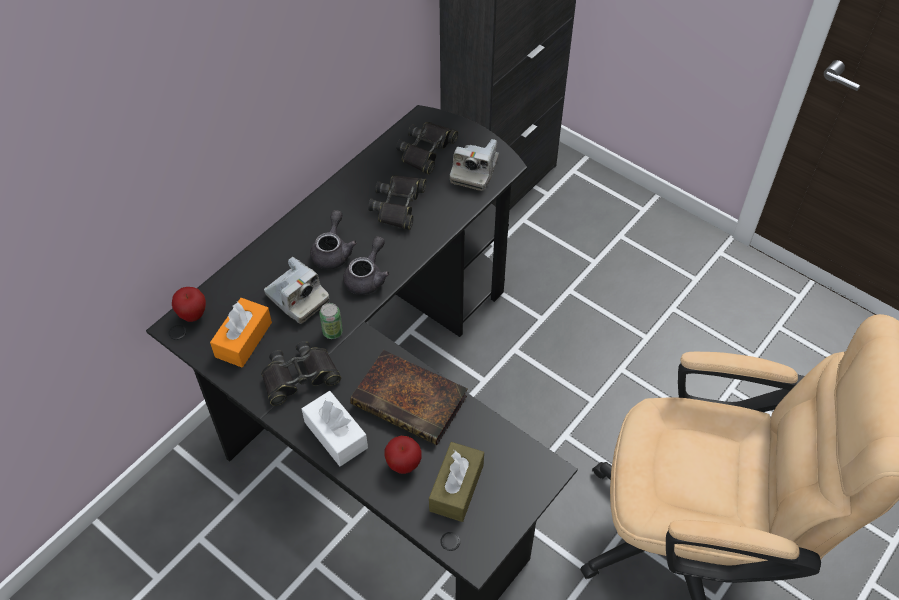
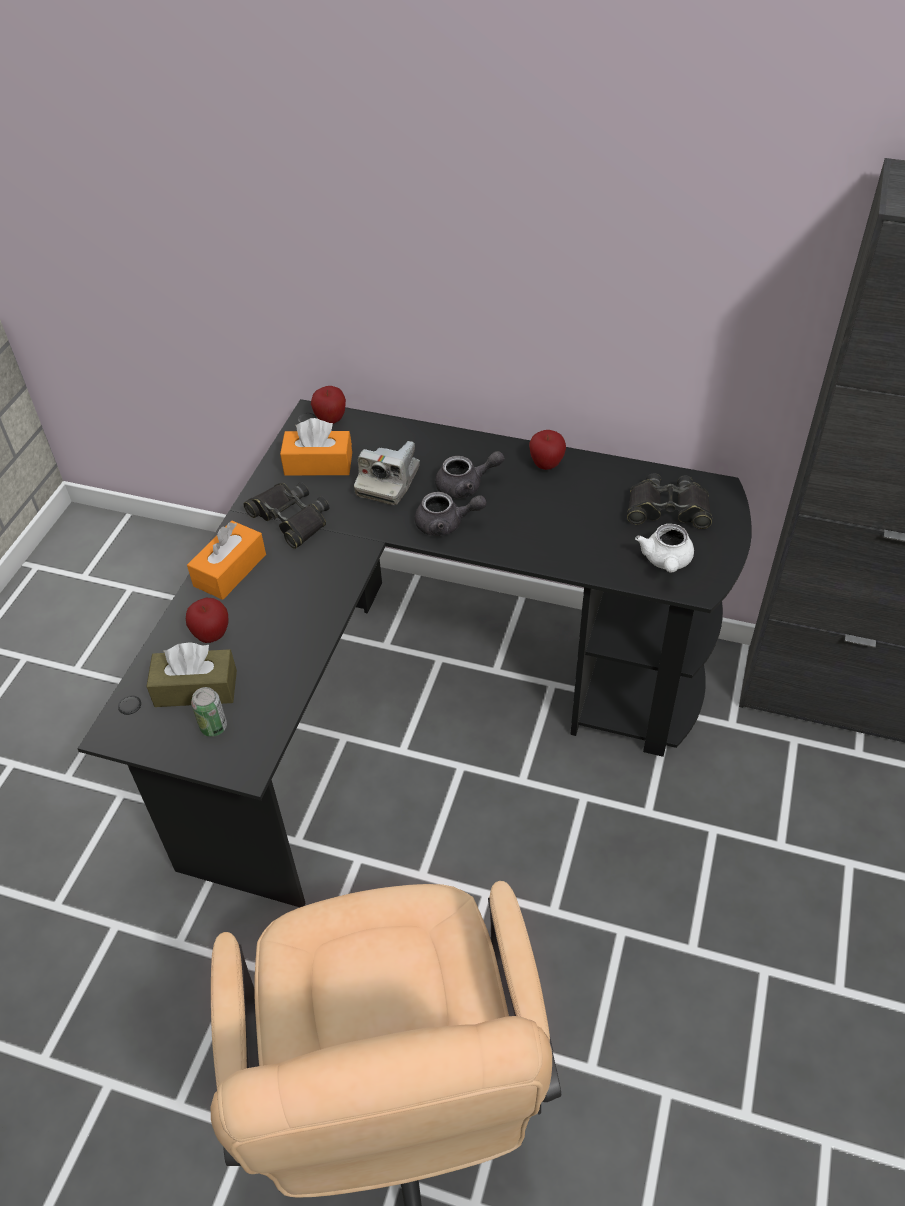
camera: 70 degrees right, 5 degrees down
white tissue box [302,391,368,467] -> orange tissue box [187,521,266,600]
can [319,303,343,339] -> can moved to [191,687,227,737]
book [350,350,468,445] -> none
black binoculars [368,175,426,230] -> none
camera [450,139,499,191] -> white teapot [635,524,694,573]
none -> apple [529,430,566,470]

